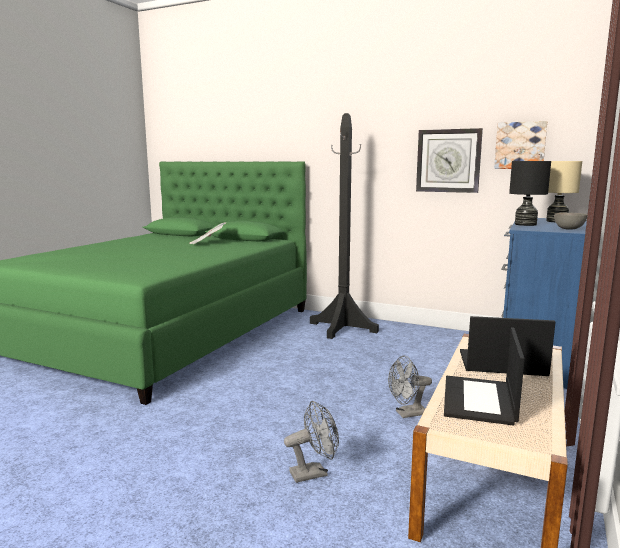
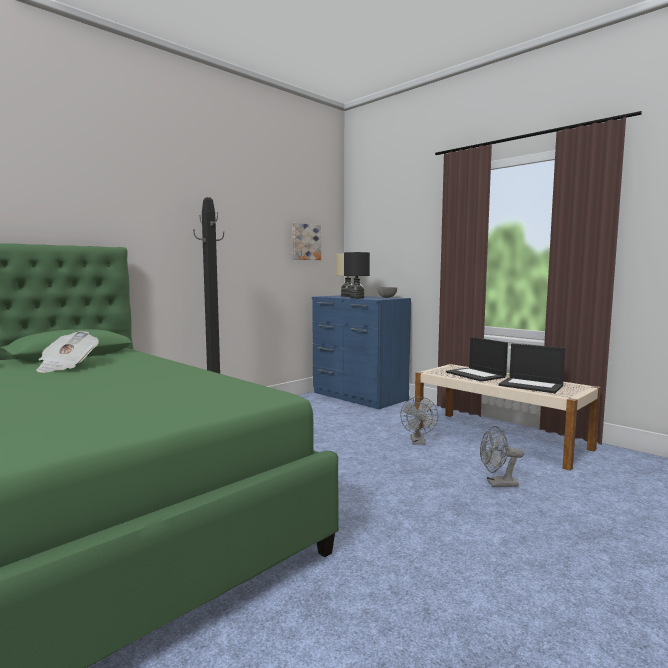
camera: 70 degrees left, 5 degrees down
grey fan [284,401,339,483] -> grey fan turned 90 degrees counterclockwise [480,426,524,487]
wall clock [416,128,483,193] -> none
laptop [460,316,555,376] -> laptop turned 60 degrees counterclockwise [446,337,508,382]

